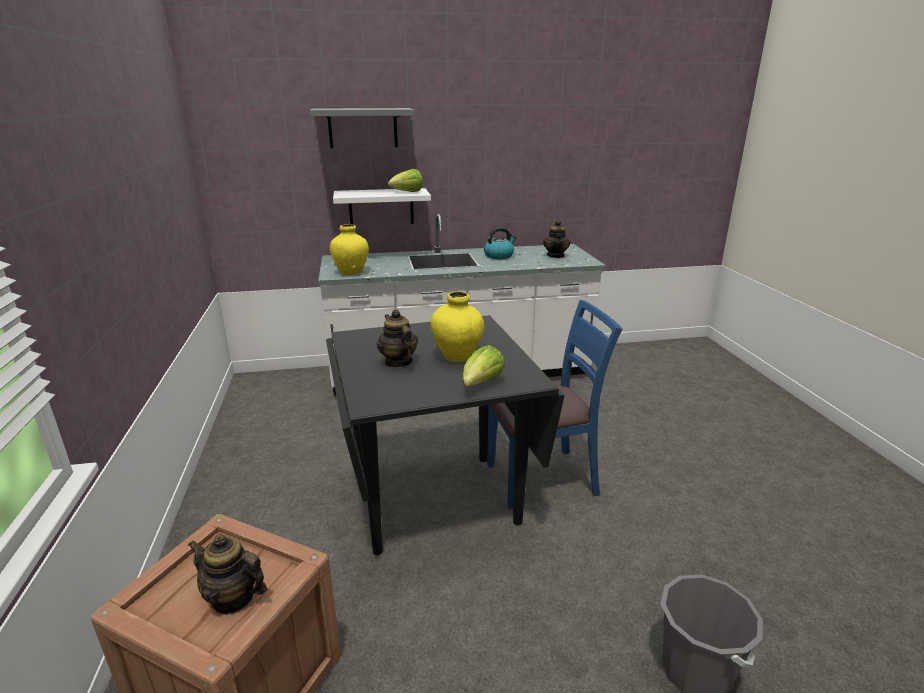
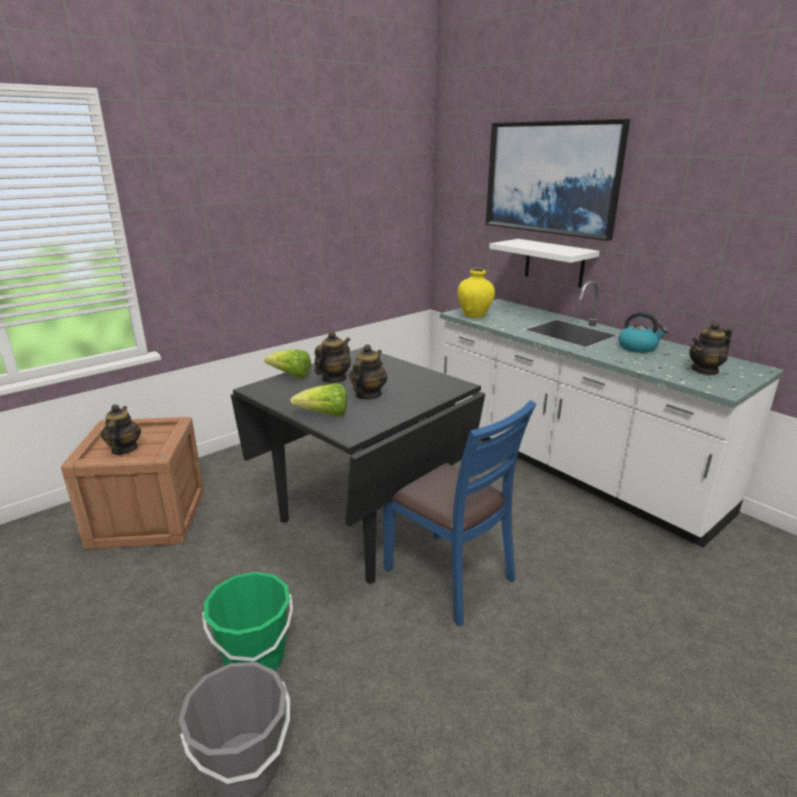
camera: 60 degrees right, 0 degrees up
grey shelf [309,108,415,148] -> picture [486,119,630,241]
lettuce [388,169,423,192] -> lettuce moved to [264,349,311,379]
yellow vase [430,291,484,362] -> teapot [349,344,387,399]
none -> green bucket [202,572,293,670]

